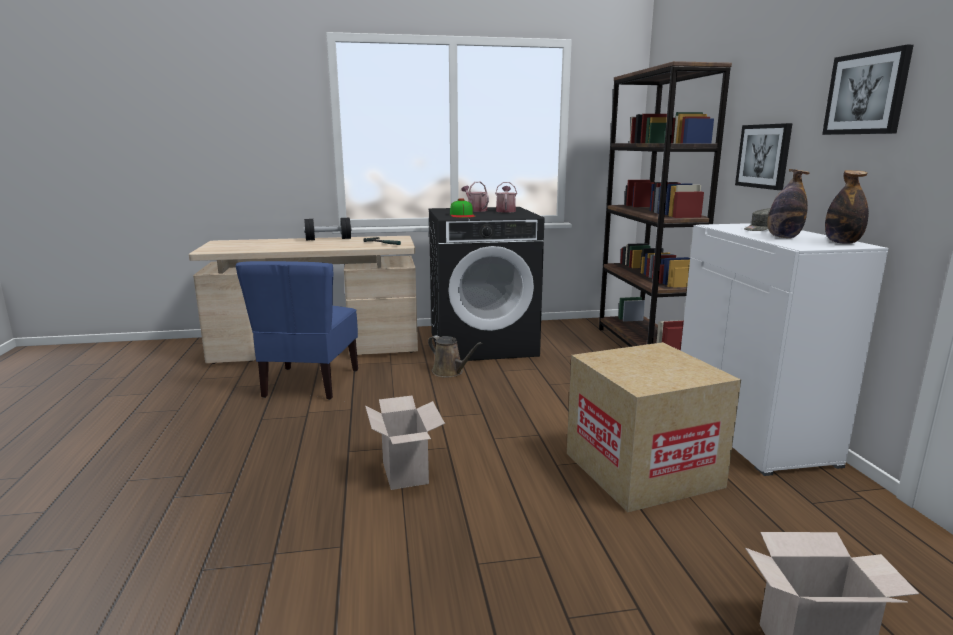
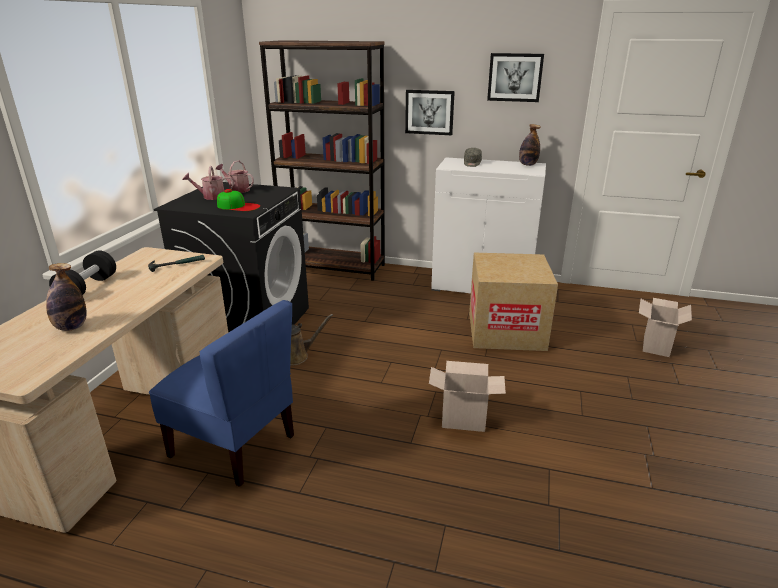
camera: 65 degrees left, 10 degrees up
bottle [767,169,810,238] -> bottle moved to [46,263,87,331]

